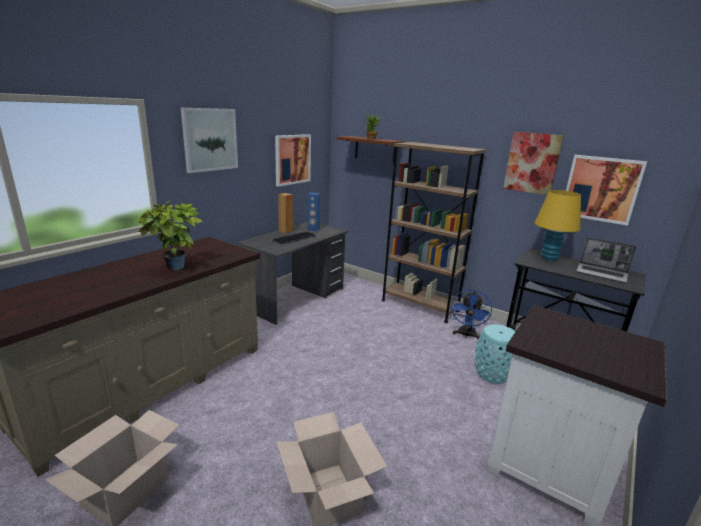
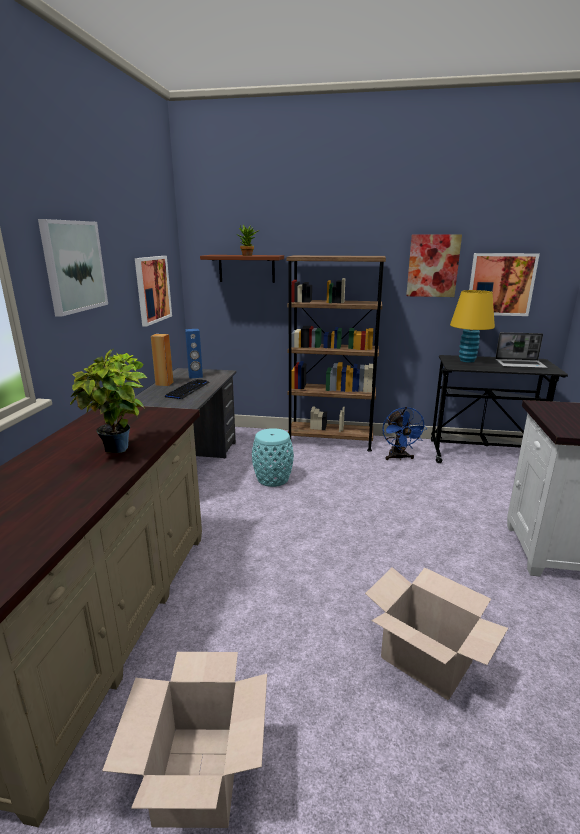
camera: 25 degrees left, 0 degrees up
turquoise stool [475,324,516,384] -> turquoise stool moved to [252,428,294,487]

